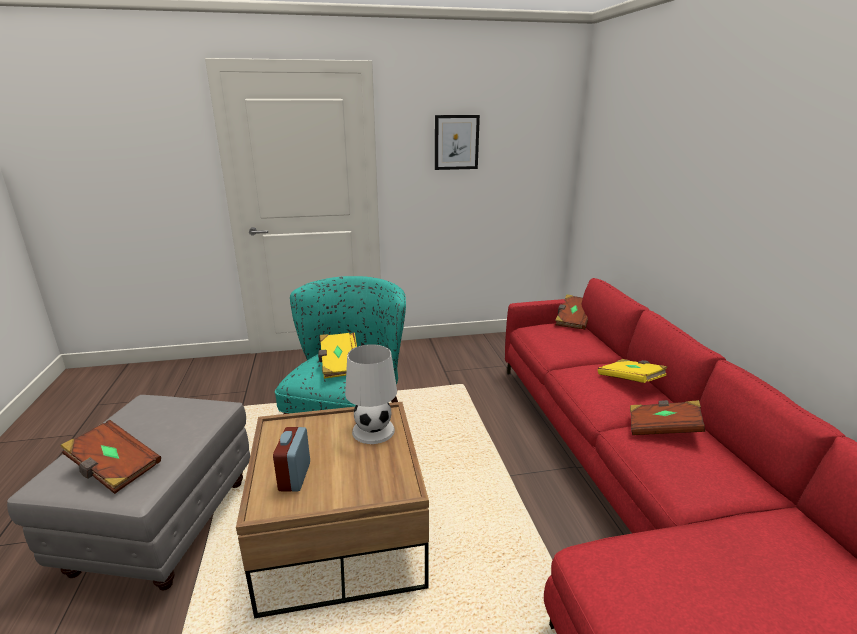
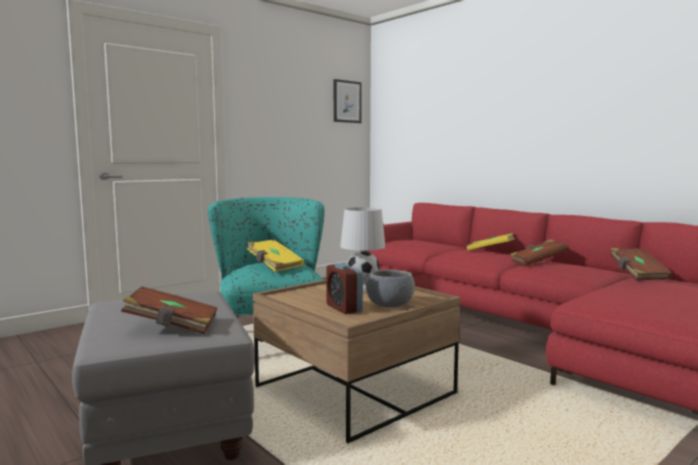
camera: 30 degrees left, 15 degrees down
picture [435,115,480,170] -> picture moved to [334,79,362,123]
brown book [555,294,588,330] -> brown book moved to [610,248,673,281]
none -> grey bowl [366,270,415,308]

